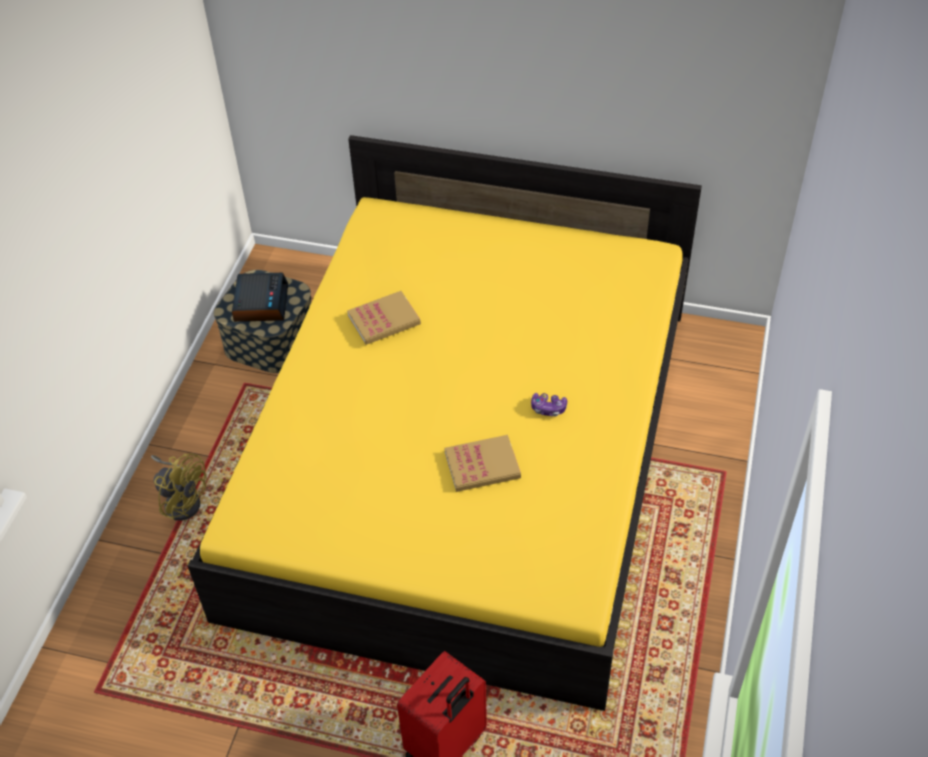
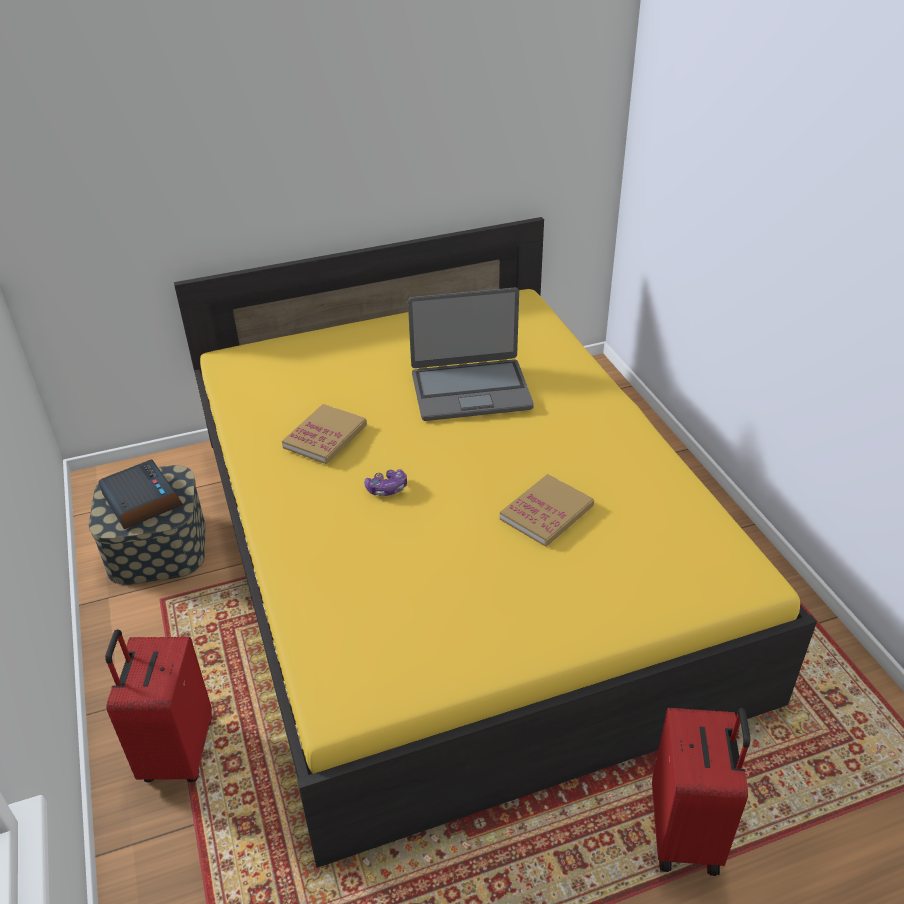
camera: 35 degrees left, 10 degrees down
yellow fan [151,454,207,521] -> red suitcase [105,630,212,782]
game controller [531,393,567,416] -> game controller moved to [364,469,407,496]
none -> laptop [408,288,534,421]

